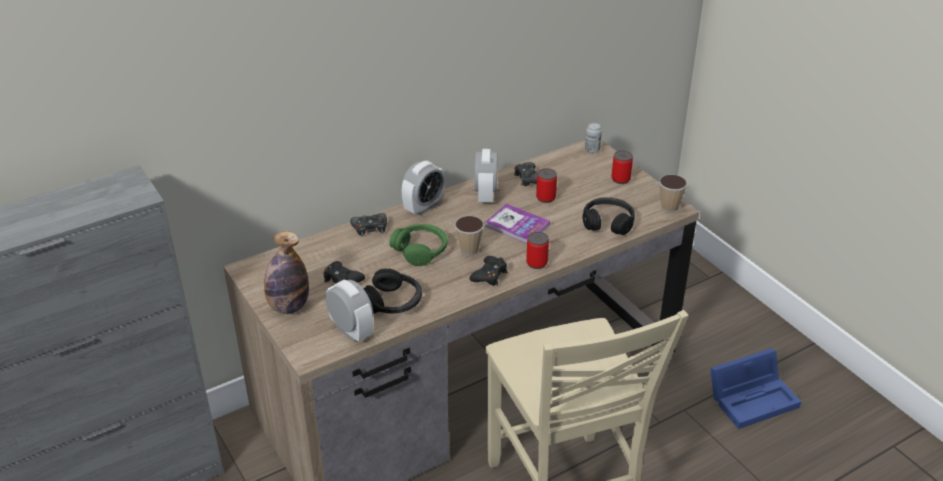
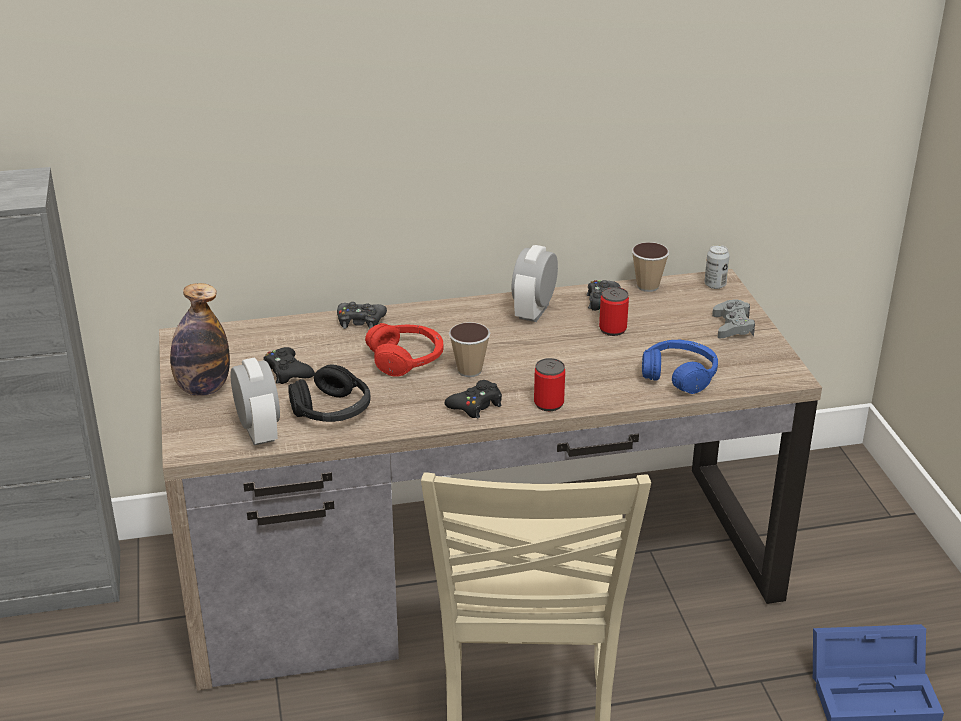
camera: 20 degrees right, 5 degrees down
green headphones [389,224,448,266] -> red headphones [365,323,443,377]
alarm clock [401,161,445,216] -> none
book [485,204,550,244] -> none
black headphones [582,197,635,235] -> blue headphones [642,340,718,394]
can [611,150,633,184] -> grey game controller [712,299,755,338]
cup [659,174,688,212] -> cup moved to [632,242,669,292]

